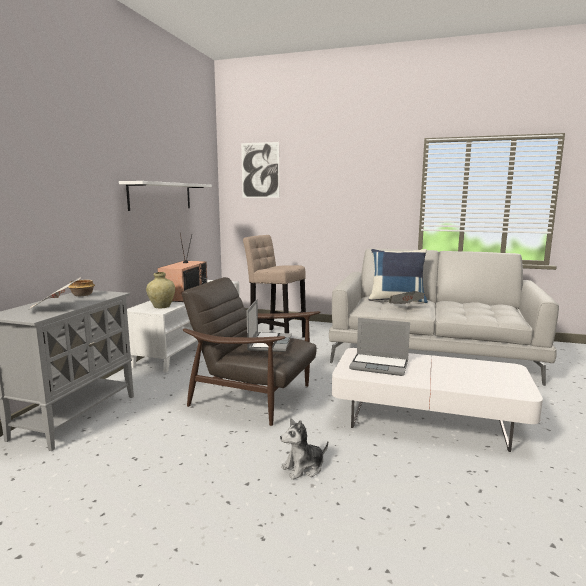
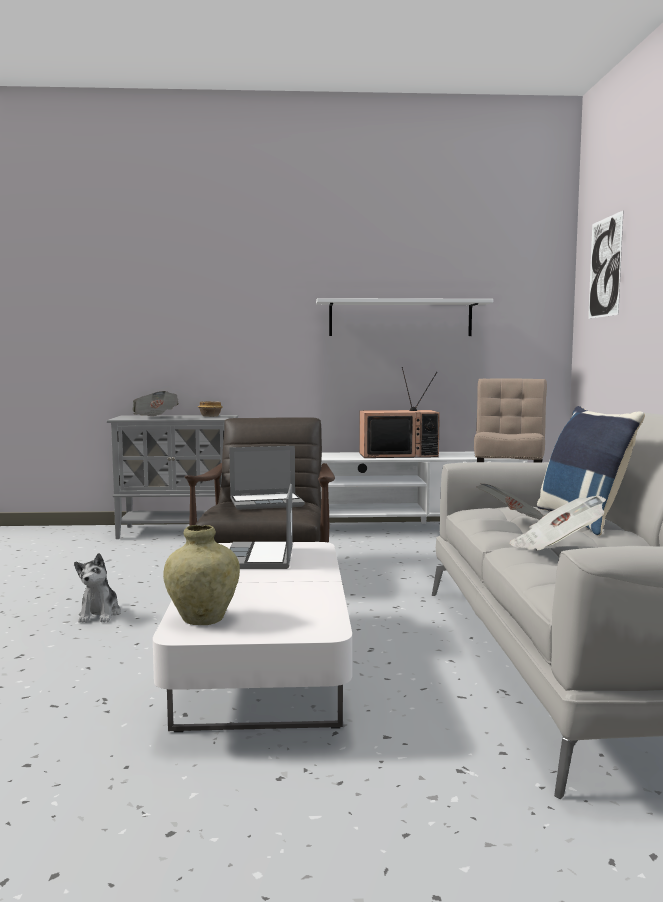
camera: 70 degrees right, 5 degrees down
beige vase [146,272,175,309] -> beige vase moved to [163,525,240,625]
plush toy [280,418,328,480] -> plush toy turned 135 degrees counterclockwise [74,553,121,623]
none -> newspaper [510,496,606,551]

